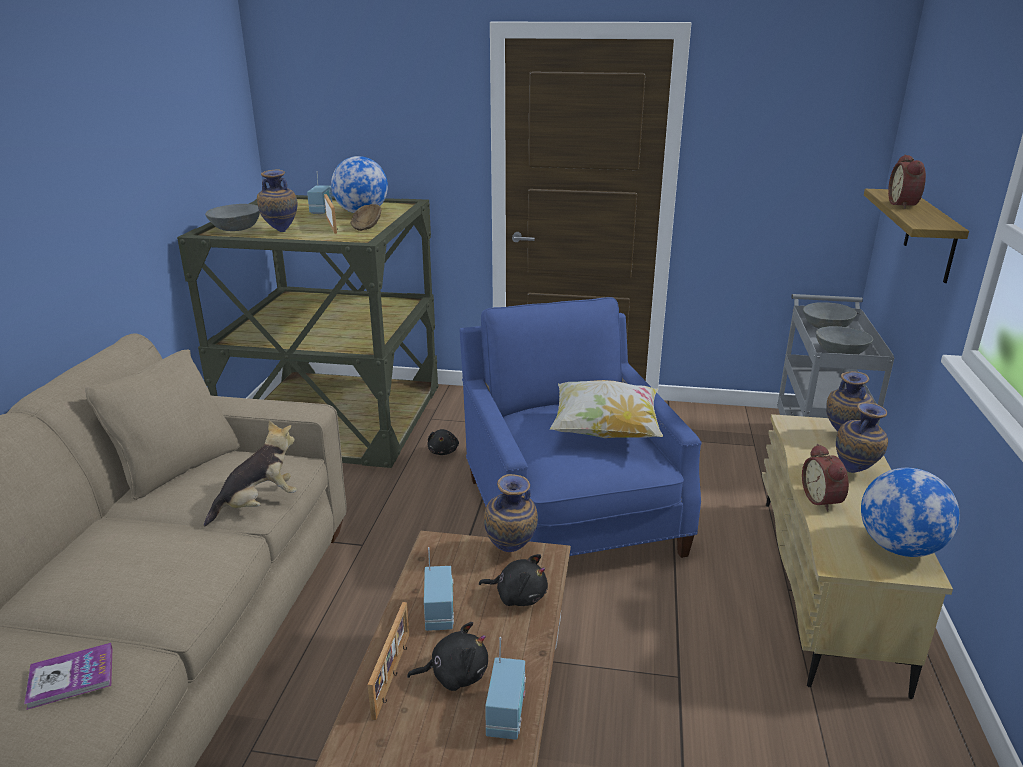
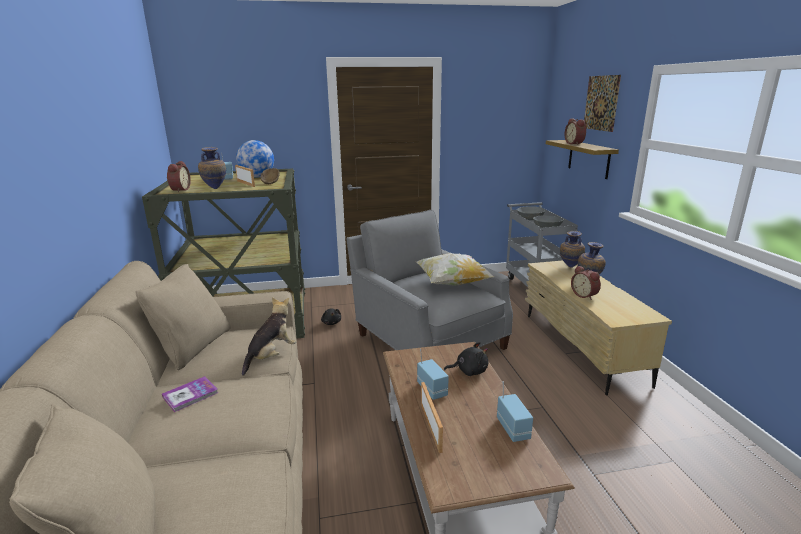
camera: 20 degrees left, 5 degrees down
book [24,643,113,710] -> book moved to [162,376,218,412]
grey bowl [205,204,260,231] -> alarm clock [167,161,191,192]
black plush toy [407,622,488,691] -> none
blue armchair [459,297,702,558] -> grey armchair [346,210,513,350]
vase [484,474,538,552] -> none
globe [861,468,960,557] -> none
none -> picture [584,75,621,132]

